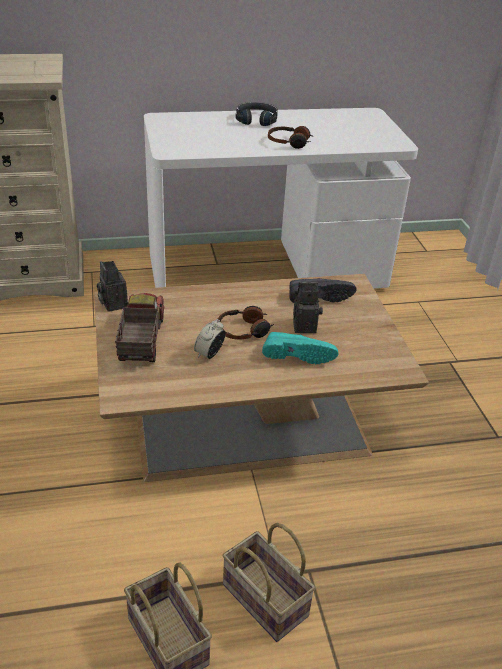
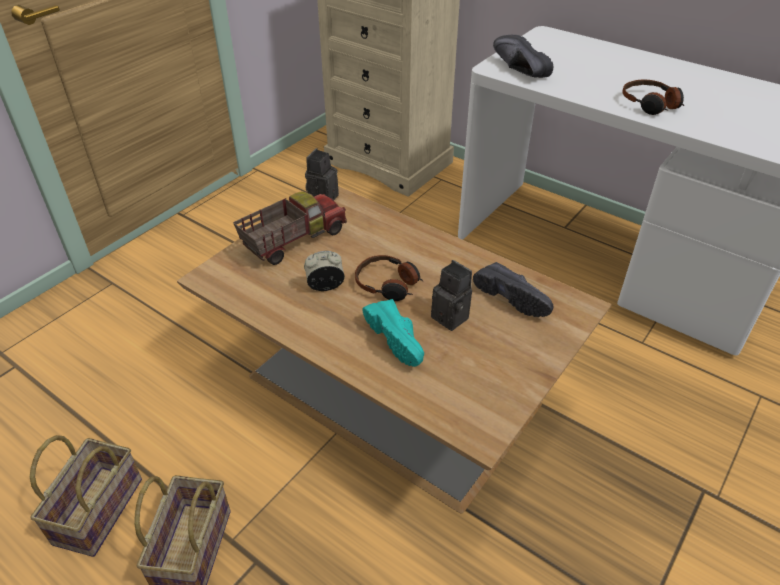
camera: 50 degrees right, 5 degrees up
black headphones [235,102,278,126] -> none
none -> black shoe [493,35,553,78]

